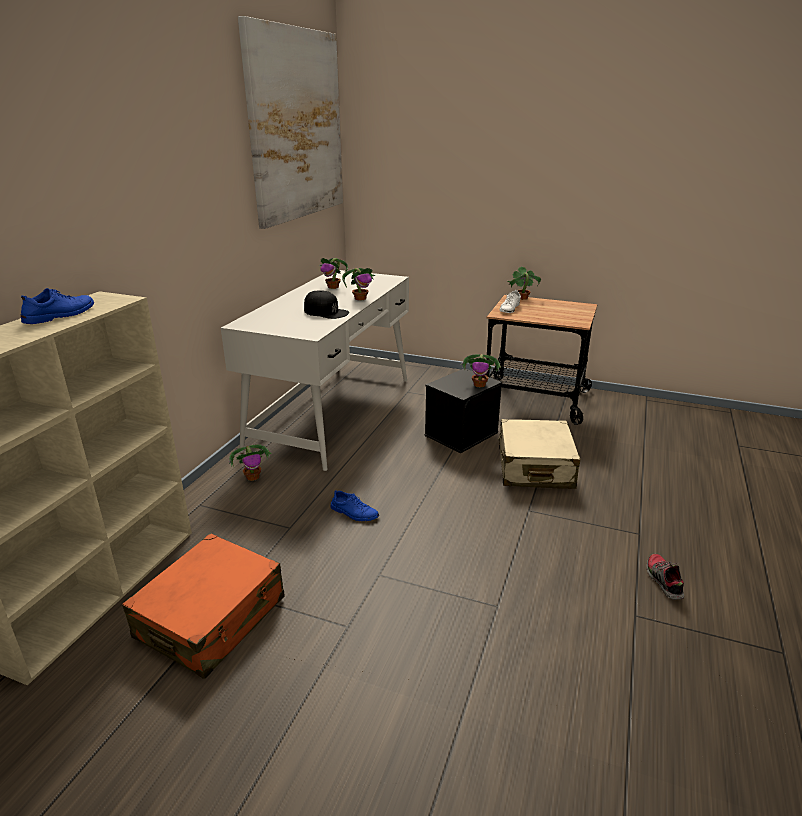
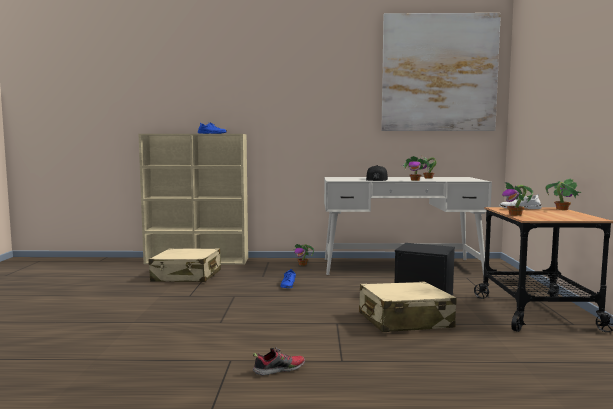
camera: 70 degrees right, 20 degrees down
orange suitcase [122,533,285,679] -> beige suitcase [148,248,221,282]
potted plant [461,354,501,387] -> potted plant moved to [502,182,533,216]

